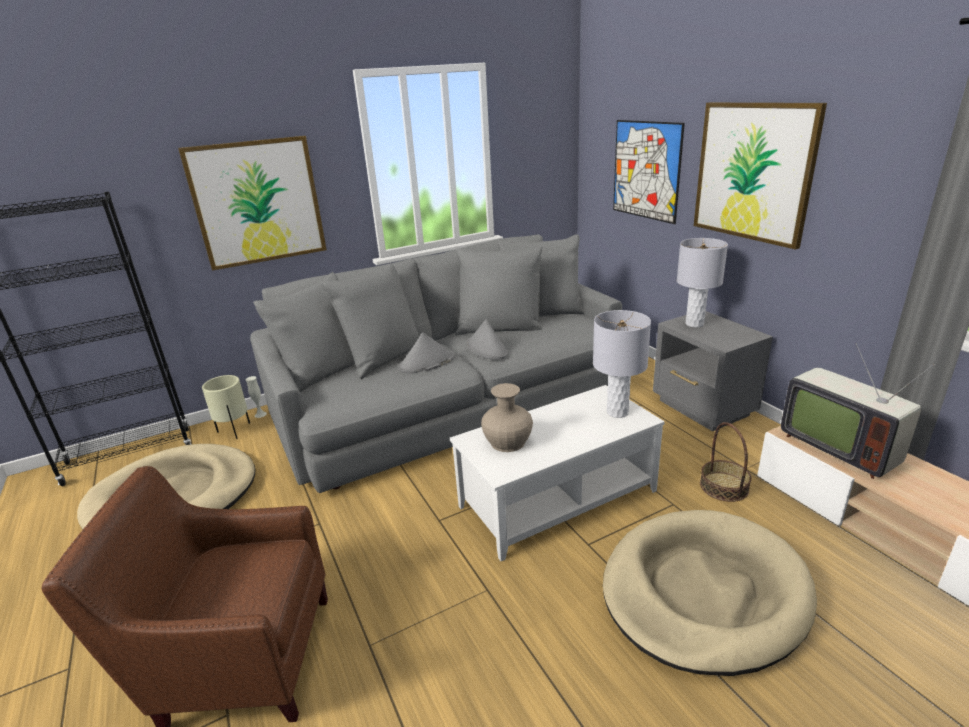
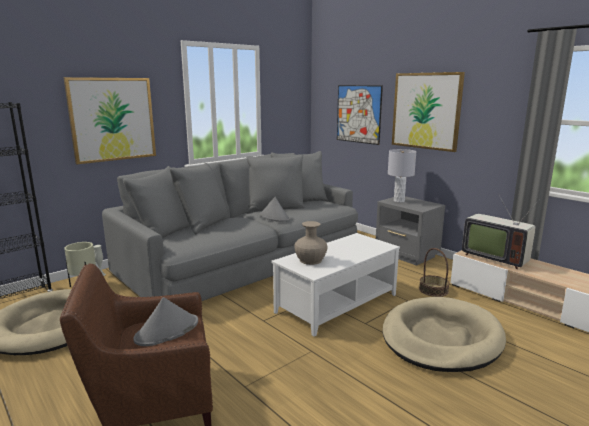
camera: 15 degrees left, 10 degrees down
grey hat [398,332,455,373] -> grey hat moved to [133,297,198,346]
grey table lamp [593,310,651,418] -> none

